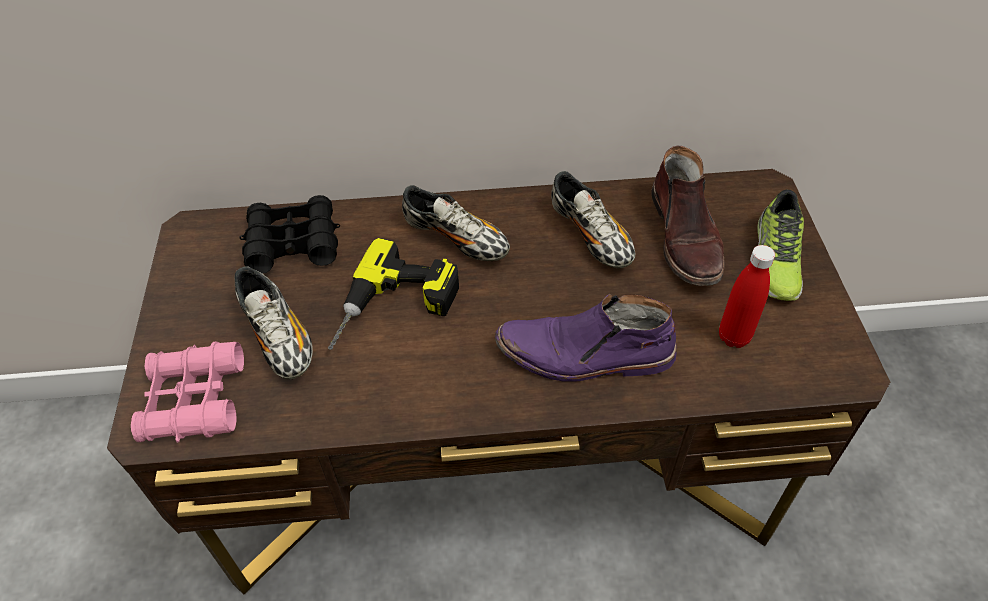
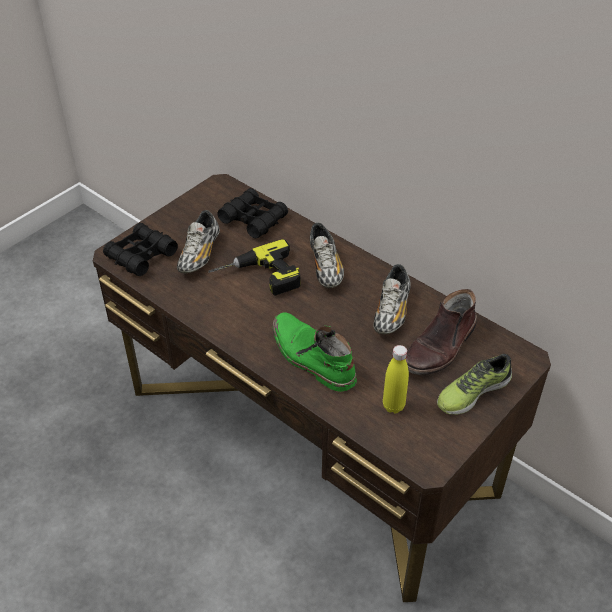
camera: 45 degrees right, 5 degrees down
pink binoculars [131,342,244,443] -> black binoculars [103,223,178,276]
purple boot [495,294,677,382] -> green boot [273,312,357,392]
red bottle [719,245,775,348] -> yellow bottle [383,345,409,413]

